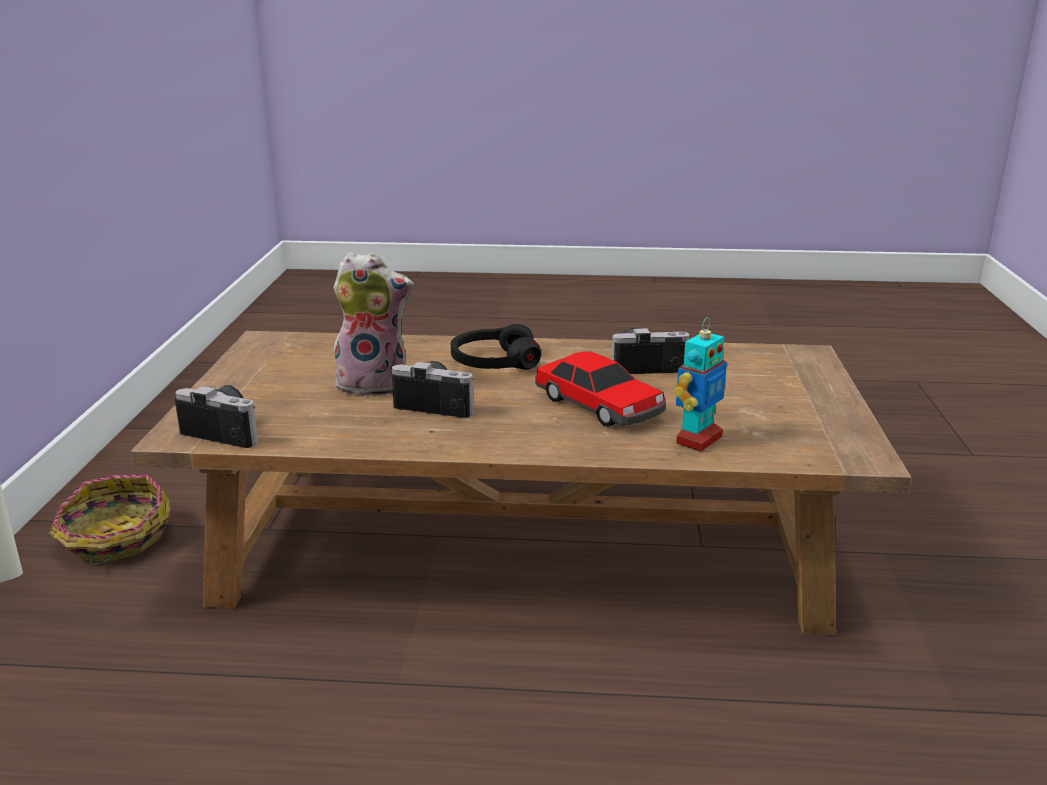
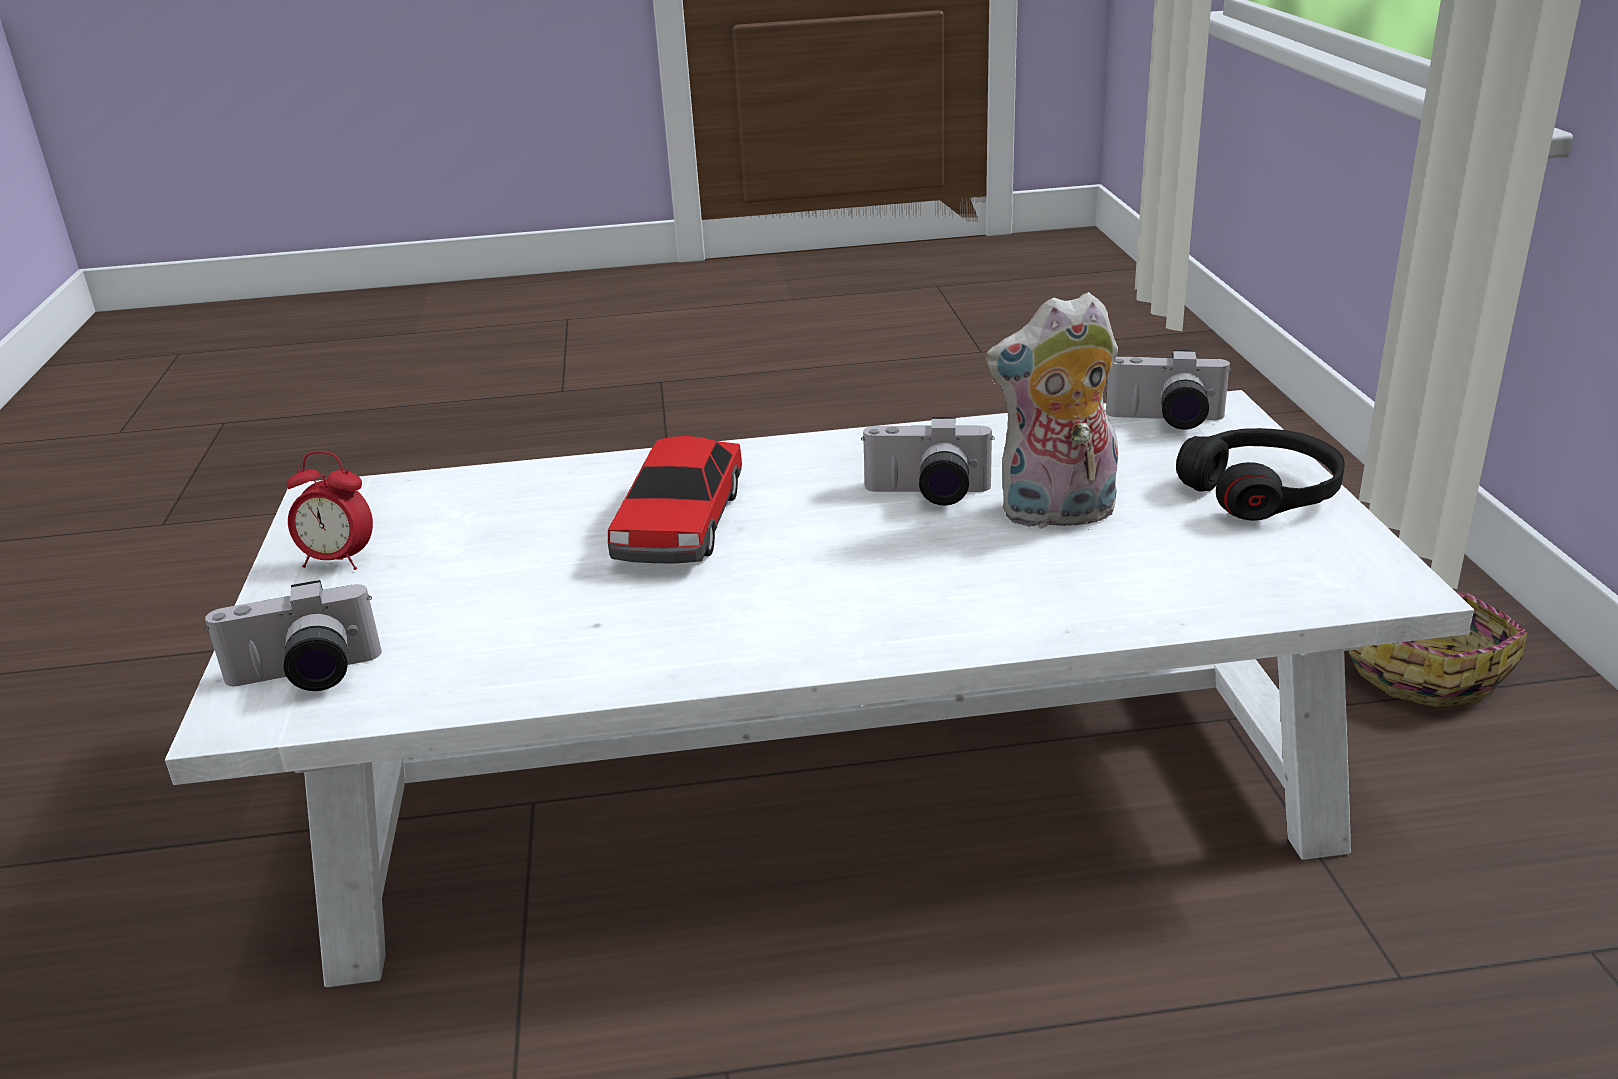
camera: 170 degrees right, 5 degrees up
brown coffee table [131,331,911,635] -> white coffee table [165,390,1474,987]
black headphones [451,324,541,370] -> black headphones moved to [1176,428,1345,520]
toy car [536,351,666,426] -> toy car turned 120 degrees counterclockwise [608,436,742,564]
camera [610,328,689,374] -> camera moved to [204,580,382,691]
toy robot [674,318,727,451] -> none
none -> alarm clock [287,451,373,570]

